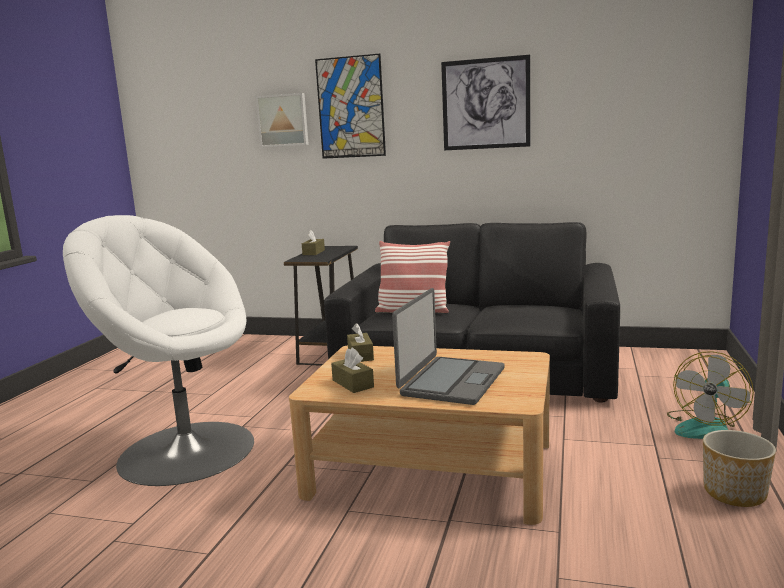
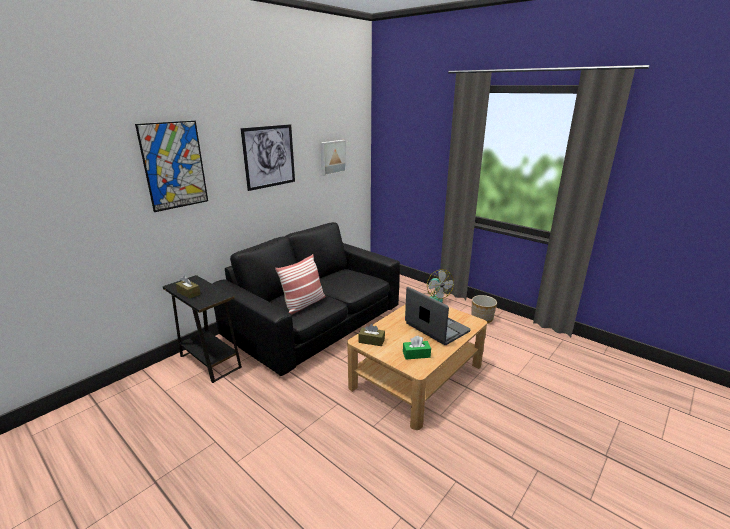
camera: 65 degrees left, 10 degrees up
white armchair [63,215,254,486] -> none
picture [256,93,309,147] -> picture moved to [320,140,347,176]
brown tissue box [331,348,374,393] -> green tissue box [403,336,431,359]

